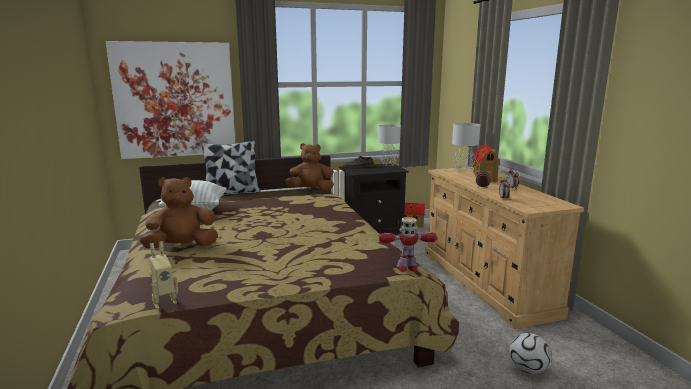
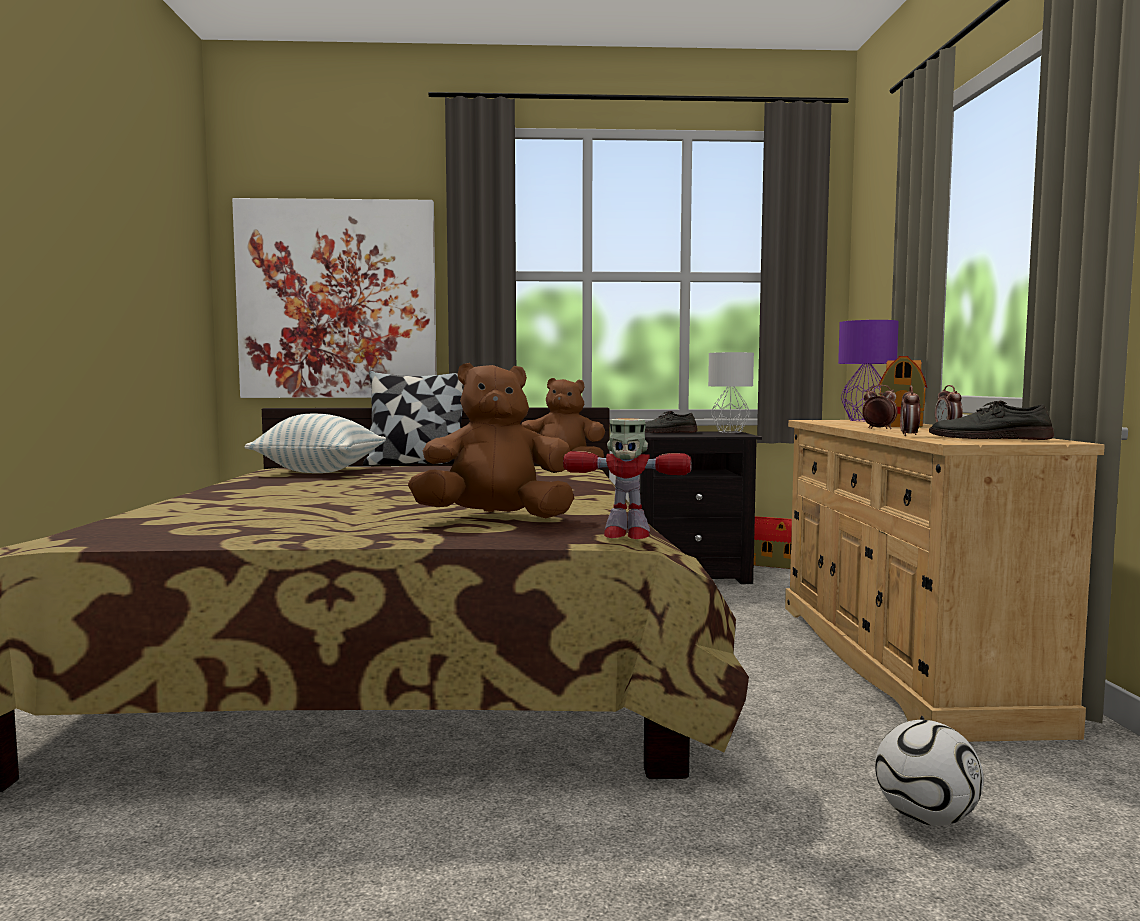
camera: 15 degrees right, 10 degrees down
brown plush toy [140,177,218,248] -> brown plush toy moved to [408,363,574,518]
toy robot [149,241,178,309] -> none
grey table lamp [452,123,480,171] -> purple table lamp [838,320,899,421]
none -> grey shoe [929,401,1054,440]

